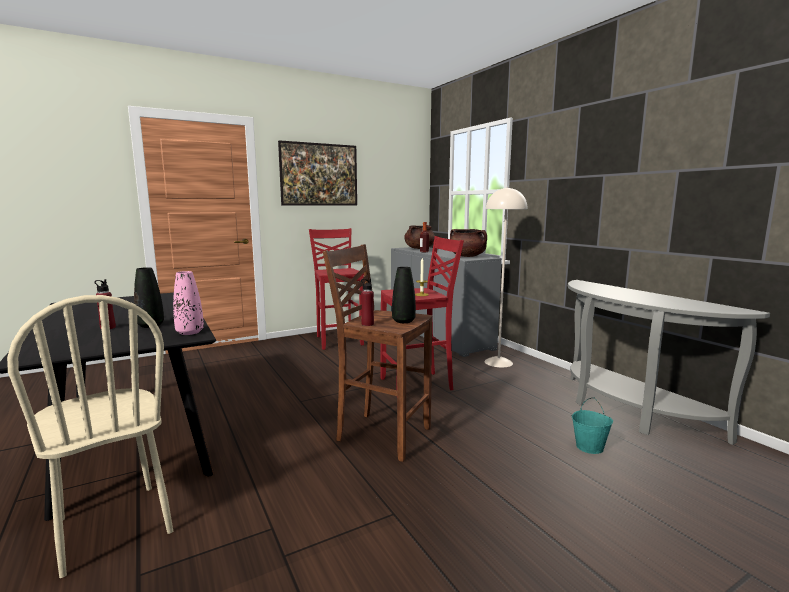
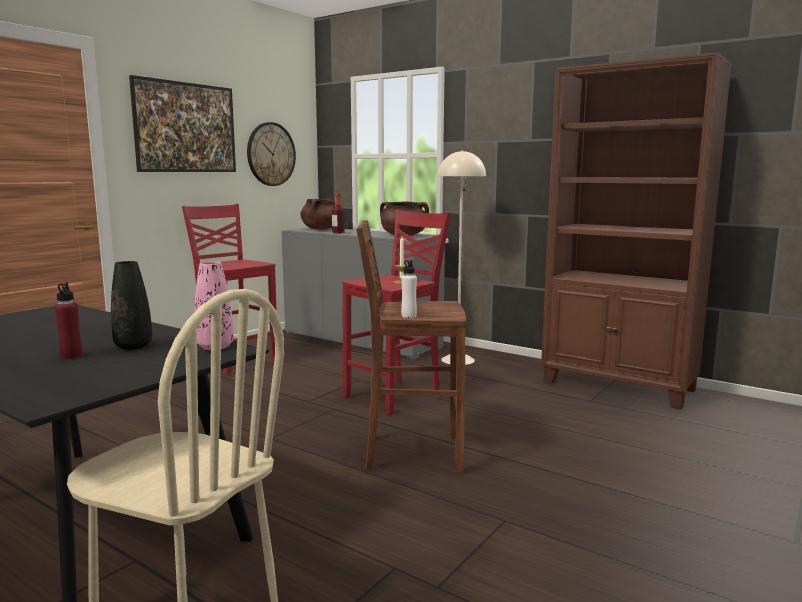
camera: 25 degrees left, 0 degrees up
red bottle [361,278,374,326] -> white bottle [401,260,417,318]
black vase [392,267,416,323] -> none
grey console table [568,280,770,445] -> brown bookcase [541,52,732,410]
turquoise bucket [572,398,613,454] -> none
none -> wall clock [247,122,296,186]

